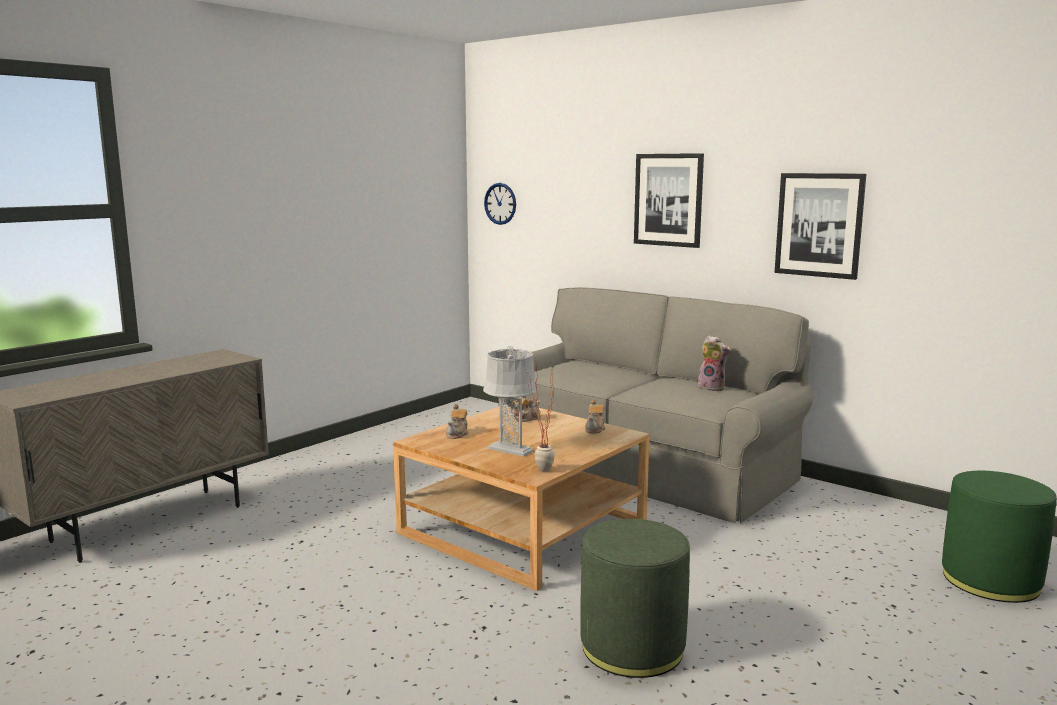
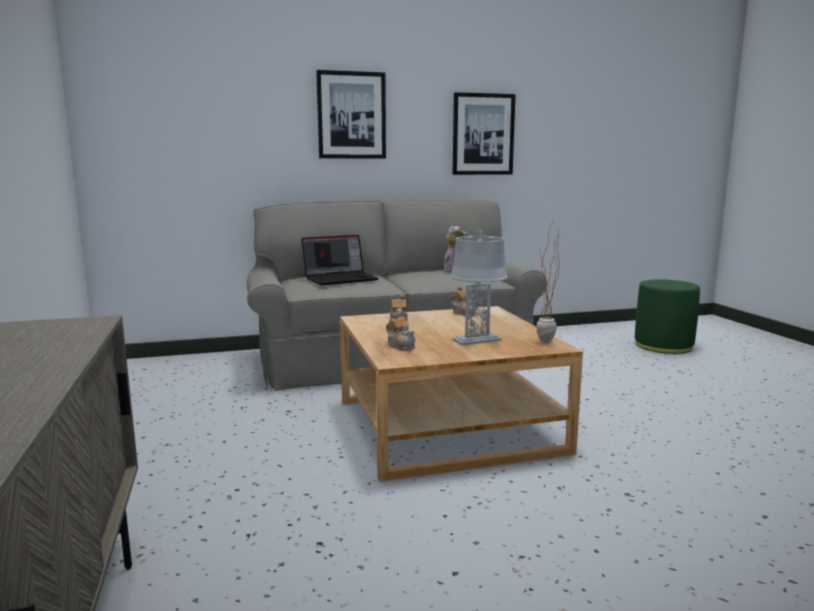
camera: 55 degrees left, 0 degrees up
wall clock [484,183,516,225] -> none
green ottoman [580,519,690,678] -> none
none -> laptop [301,235,379,285]

